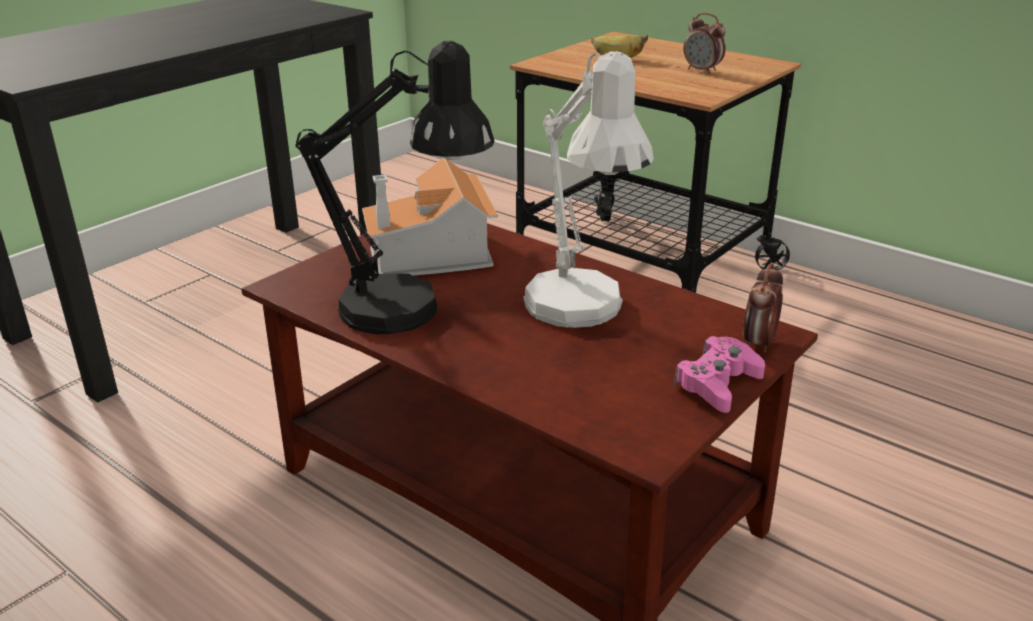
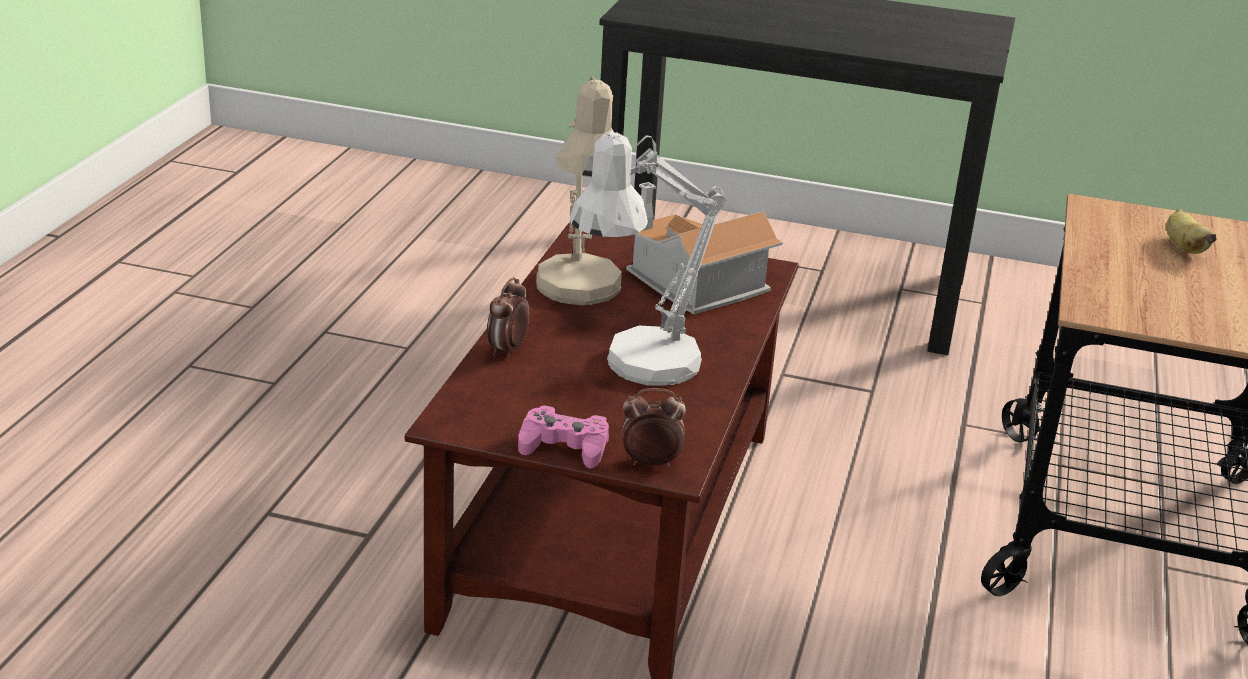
camera: 65 degrees right, 0 degrees up
black table lamp [295,40,494,335] -> beige table lamp [536,77,622,305]
alarm clock [683,13,726,74] -> alarm clock moved to [487,277,529,357]

